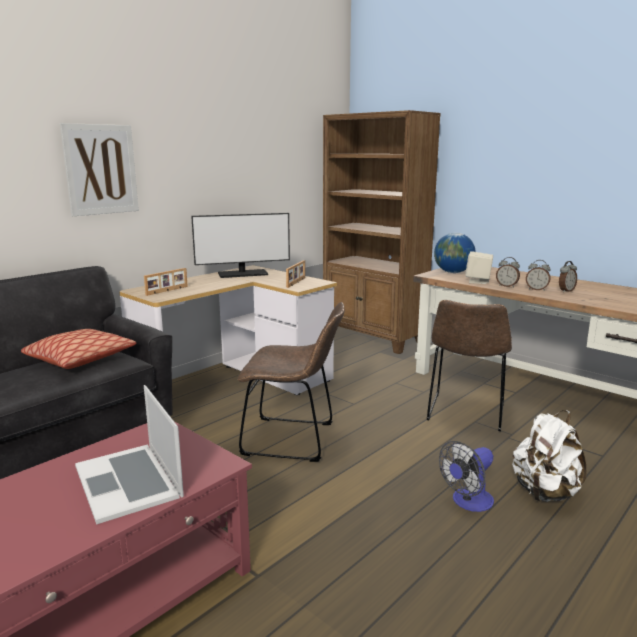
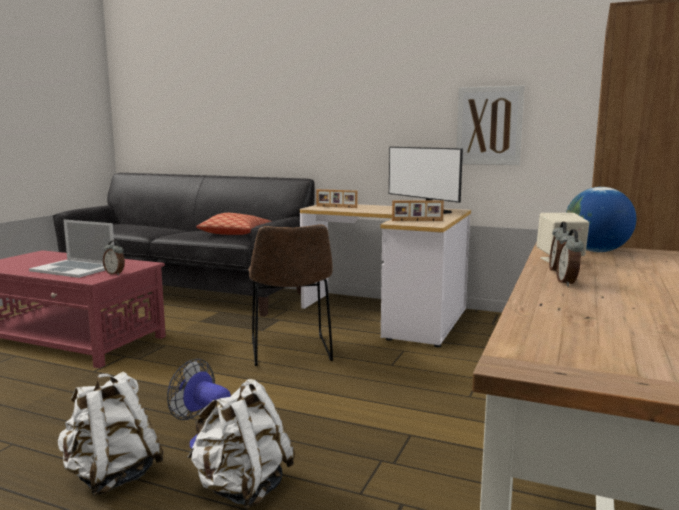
camera: 70 degrees right, 5 degrees down
picture [60,123,139,216] -> picture moved to [456,86,524,165]
laptop [75,385,184,524] -> laptop turned 105 degrees counterclockwise [29,219,114,278]
brown chair [427,300,512,431] -> none
alarm clock [559,261,577,293] -> alarm clock moved to [103,240,125,276]
none -> white backpack [58,371,164,496]

